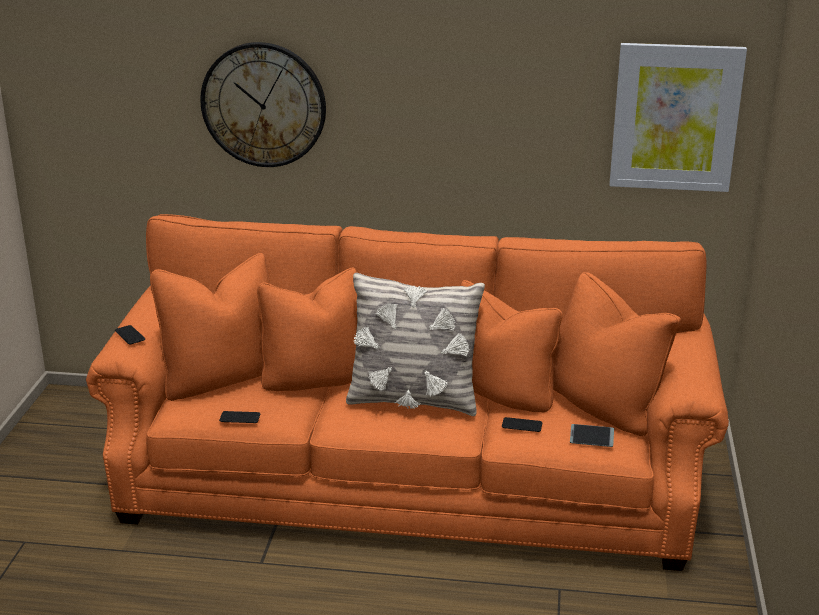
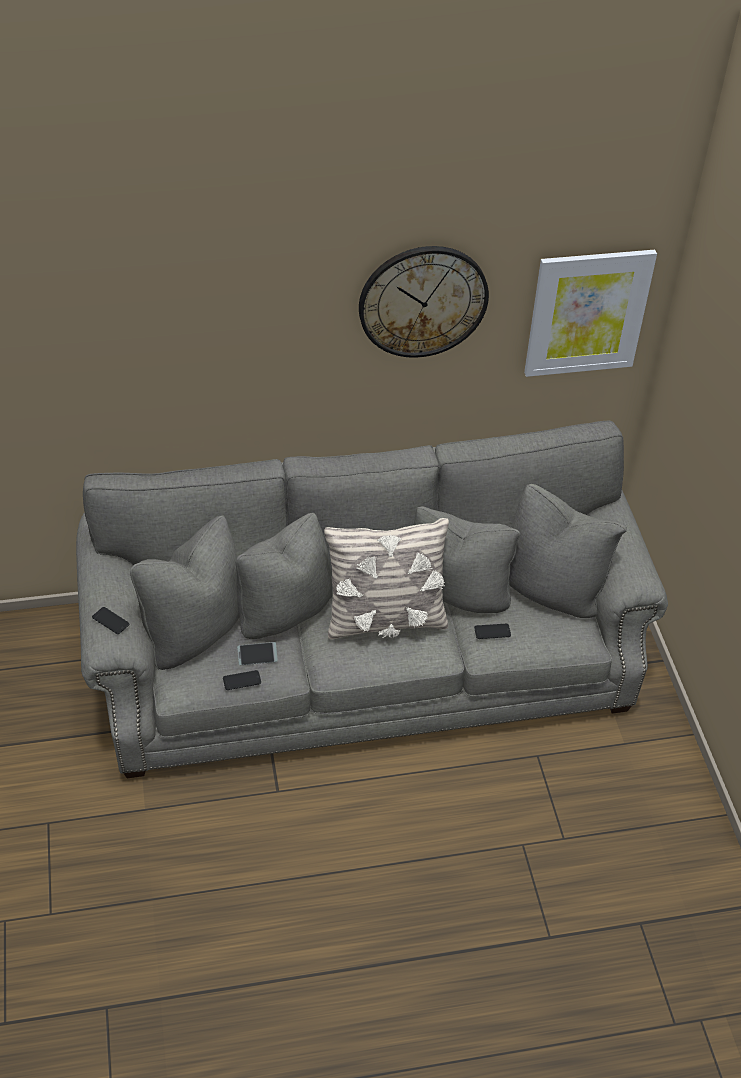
camera: 20 degrees left, 20 degrees up
orange sofa [86,214,729,571] -> grey sofa [76,421,668,778]
wall clock [200,42,326,167] -> wall clock moved to [359,246,489,358]
phone [570,424,614,447] -> phone moved to [237,642,278,665]

